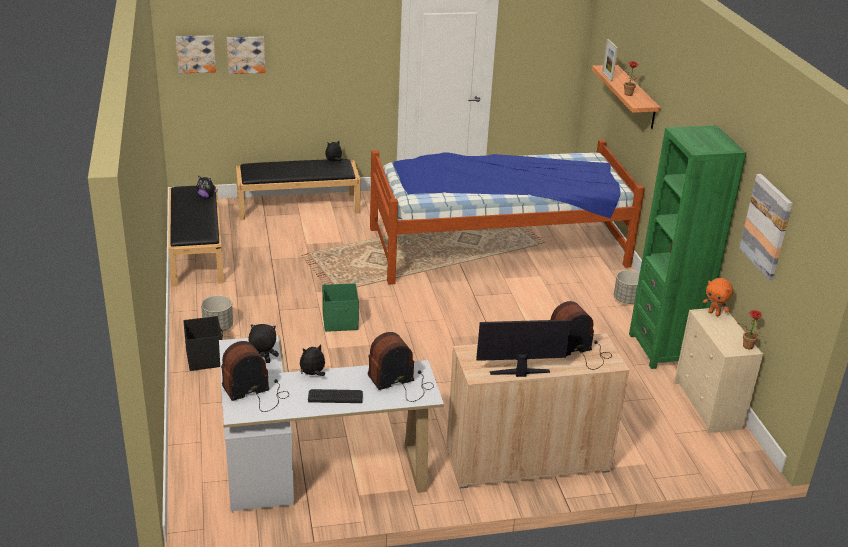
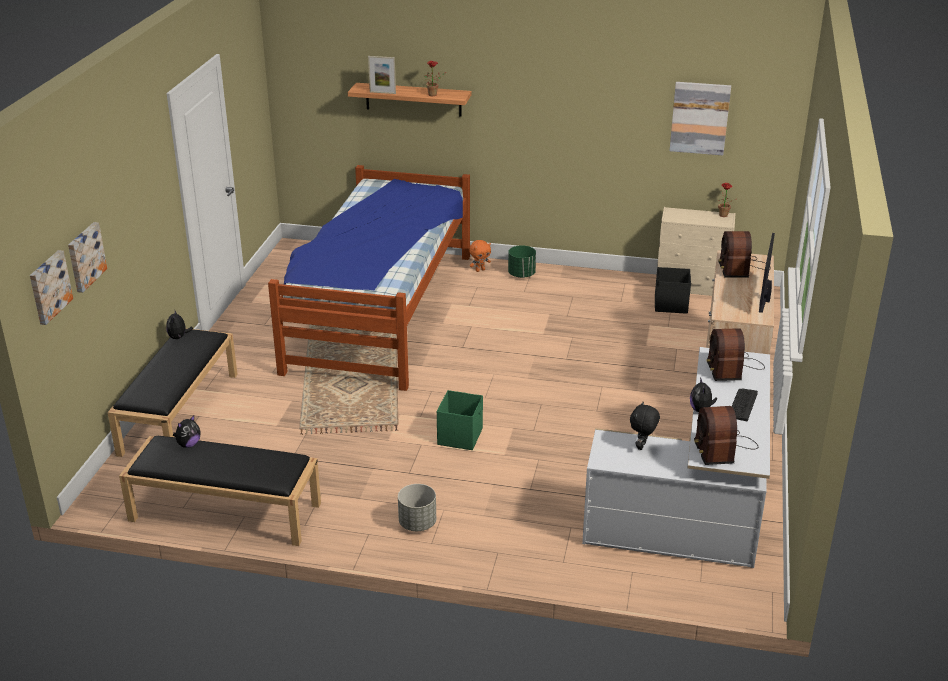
camera: 65 degrees left, 0 degrees up
black storage box [183,316,223,371] -> black storage box moved to [655,267,691,314]
grey planter [614,270,640,304] -> green planter [508,245,536,278]
green bookcase [629,125,746,369] -> none
orange plush toy [703,278,733,316] -> orange plush toy moved to [469,240,491,272]

